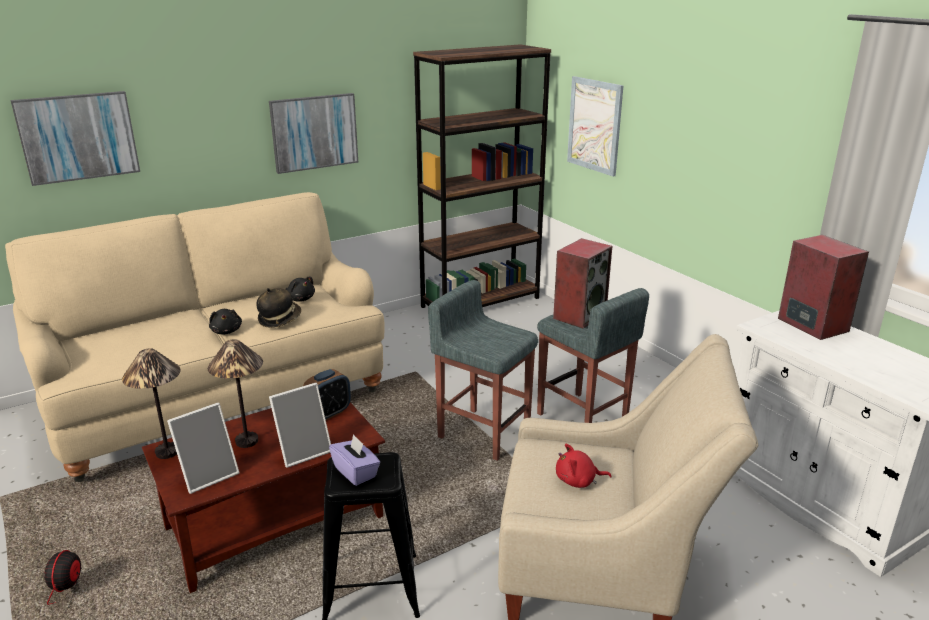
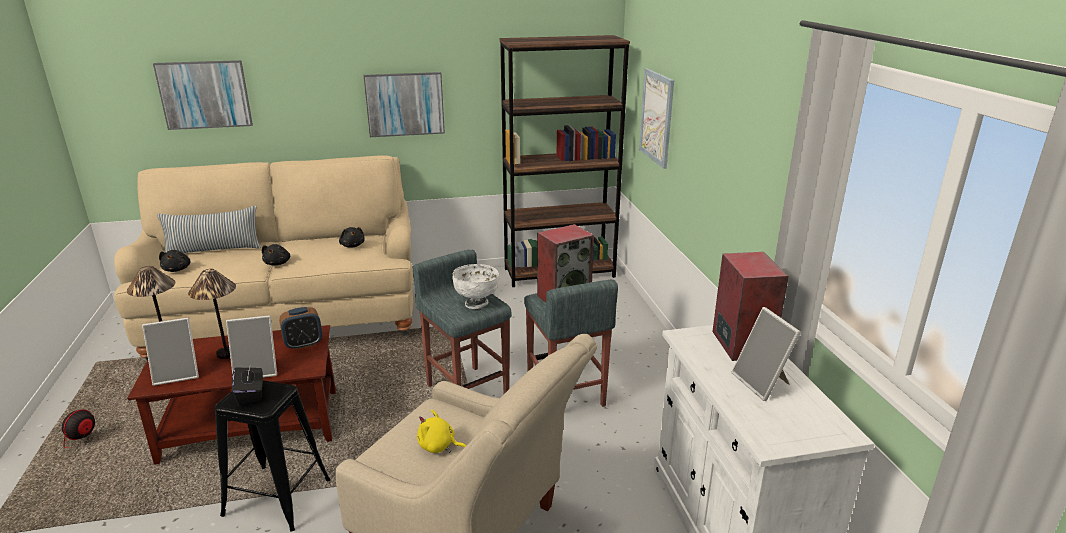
camera: 20 degrees right, 0 degrees up
hat [256,288,301,328] -> none
purple tissue box [329,434,380,486] -> black tissue box [232,367,263,406]
red plush toy [556,444,612,488] -> yellow plush toy [417,410,466,453]
none -> pillow [157,206,261,253]
none -> black plush toy [159,250,191,272]
none -> white bowl [453,264,499,309]
none -> picture frame [731,307,801,401]

